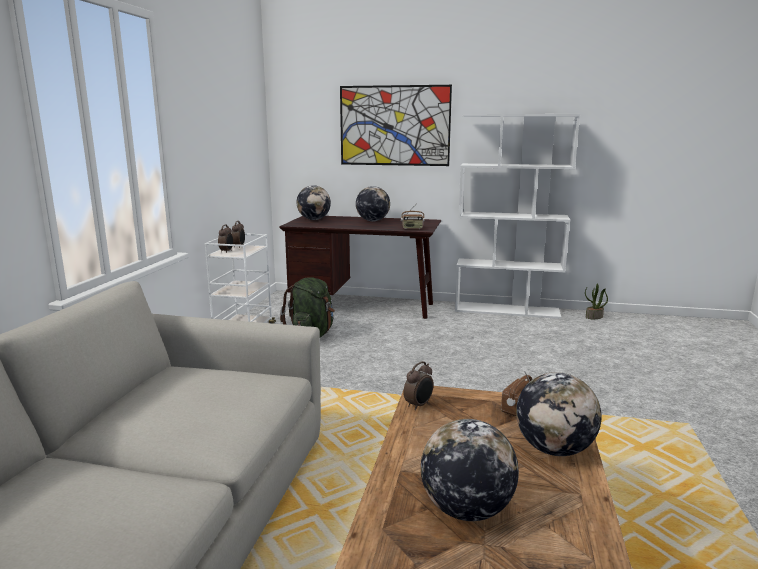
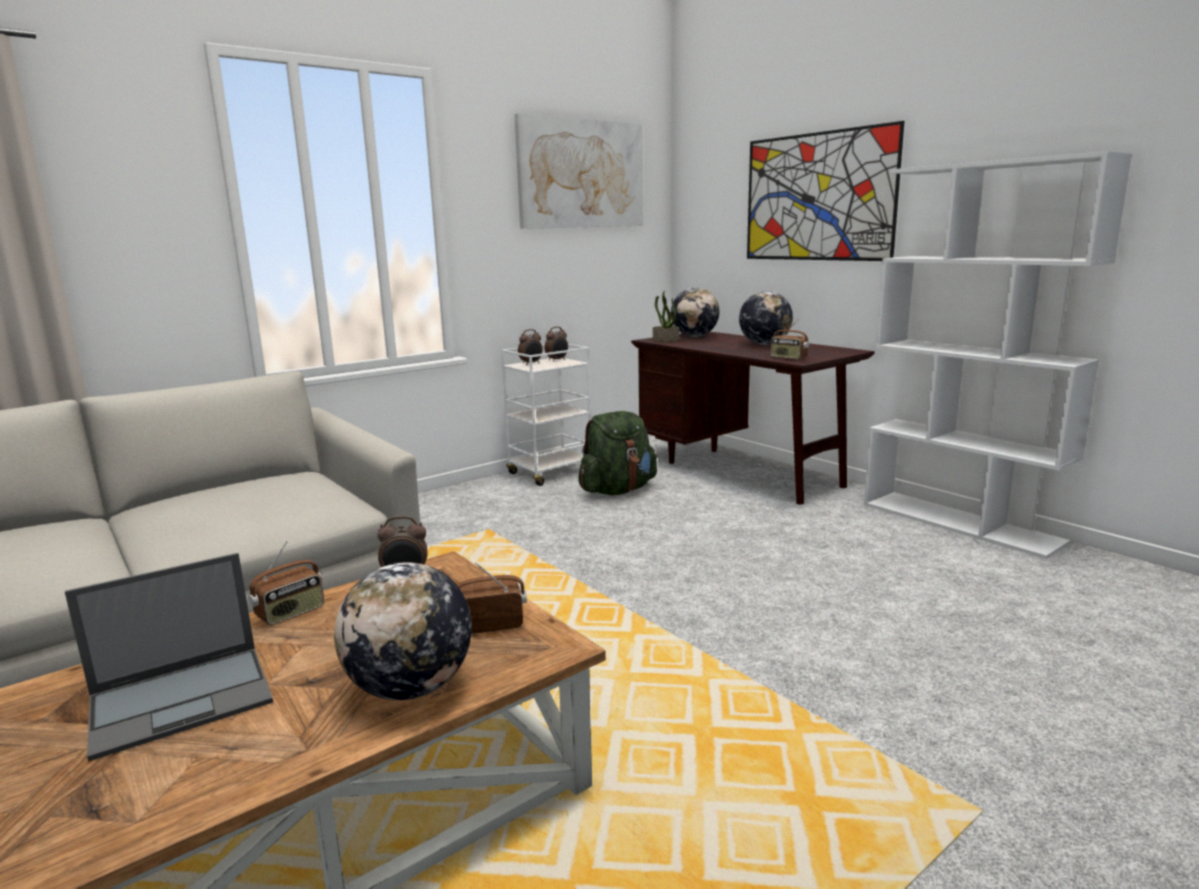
camera: 40 degrees right, 0 degrees up
globe [421,419,519,521] -> laptop [65,553,273,761]
potted plant [585,283,608,319] -> potted plant moved to [653,290,679,342]
none -> radio [249,541,324,626]
none -> picture [514,113,644,229]

